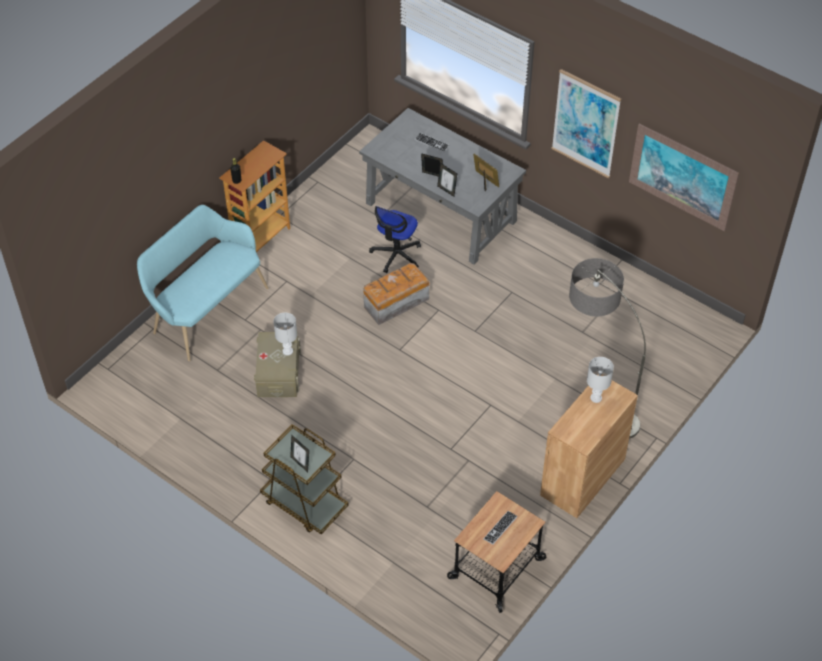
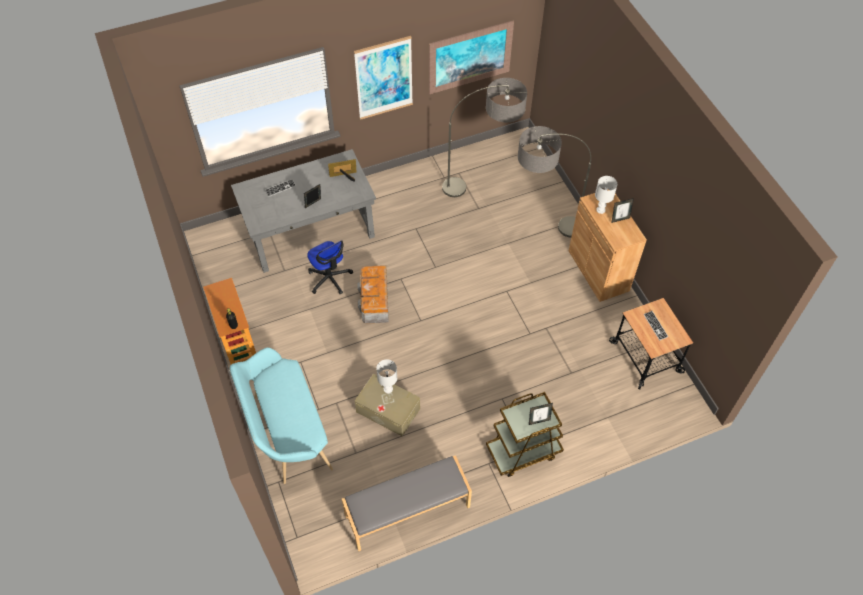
camera: 60 degrees left, 5 degrees up
picture frame [437,163,457,197] -> picture frame moved to [611,198,634,223]
none -> grey bench [342,455,472,551]
none -> floor lamp [442,78,527,197]

